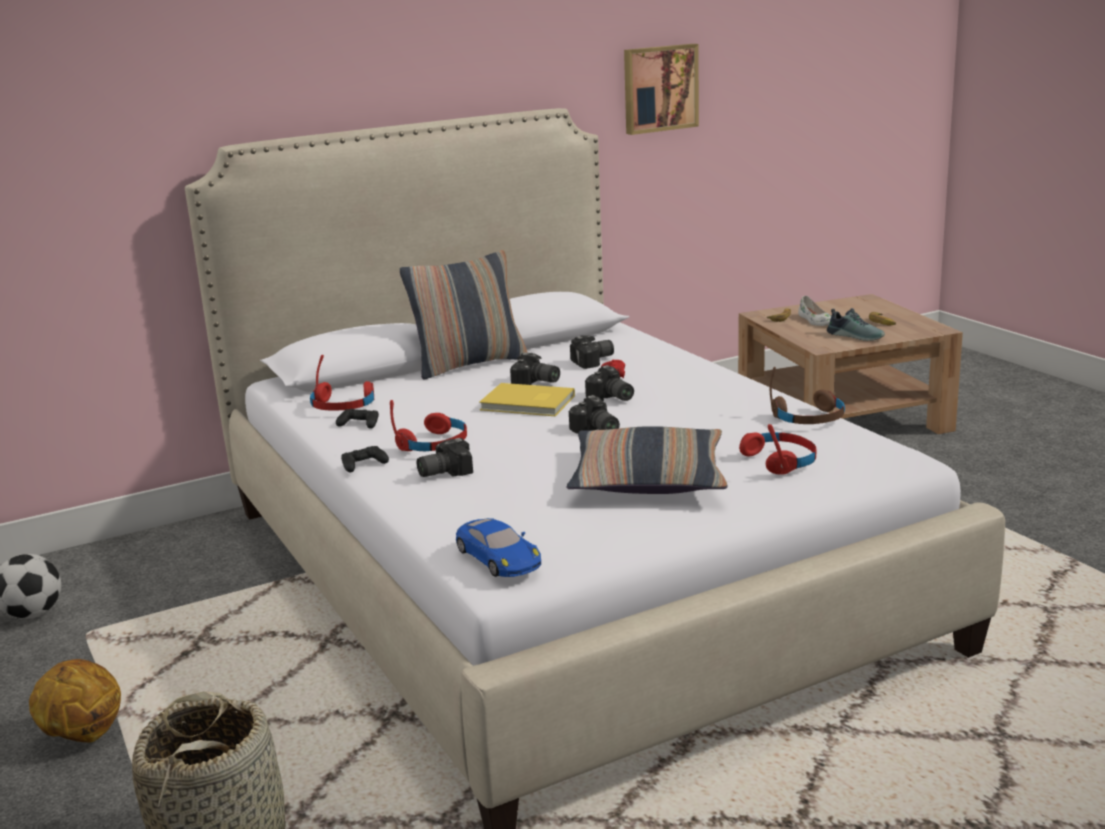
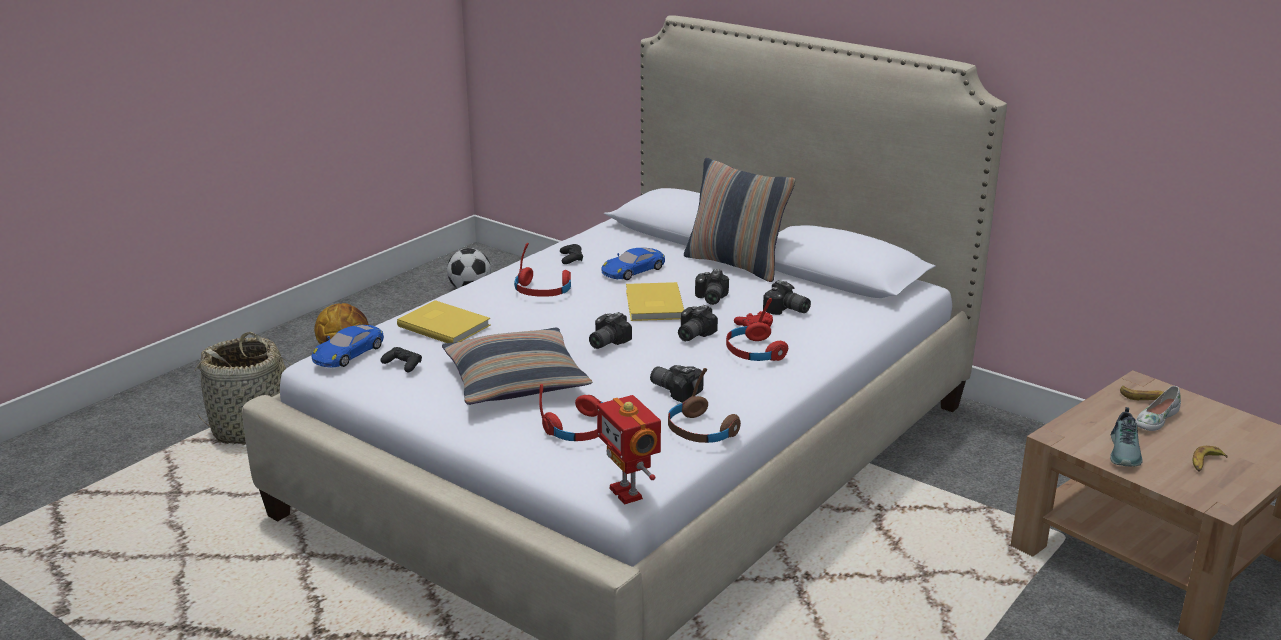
camera: 65 degrees right, 5 degrees up
red headphones [310,355,374,410] -> red headphones moved to [726,298,789,361]
black game controller [341,446,389,473] -> black game controller moved to [380,347,422,372]
camera [417,438,473,477] -> camera moved to [650,365,704,403]
picture [624,44,699,135] -> none
none -> yellow book [397,300,490,343]
none -> toy robot [597,395,661,505]
none -> blue toy car [601,248,665,280]

